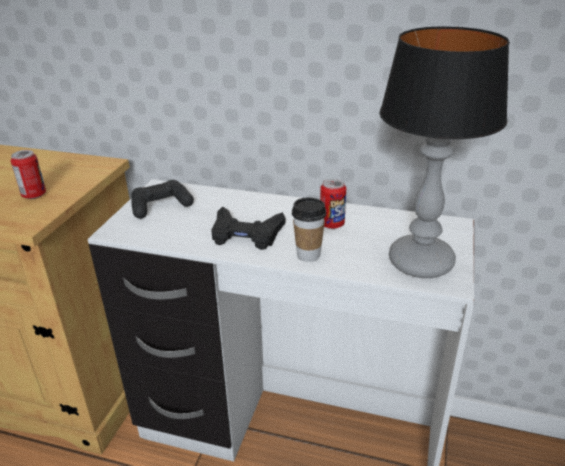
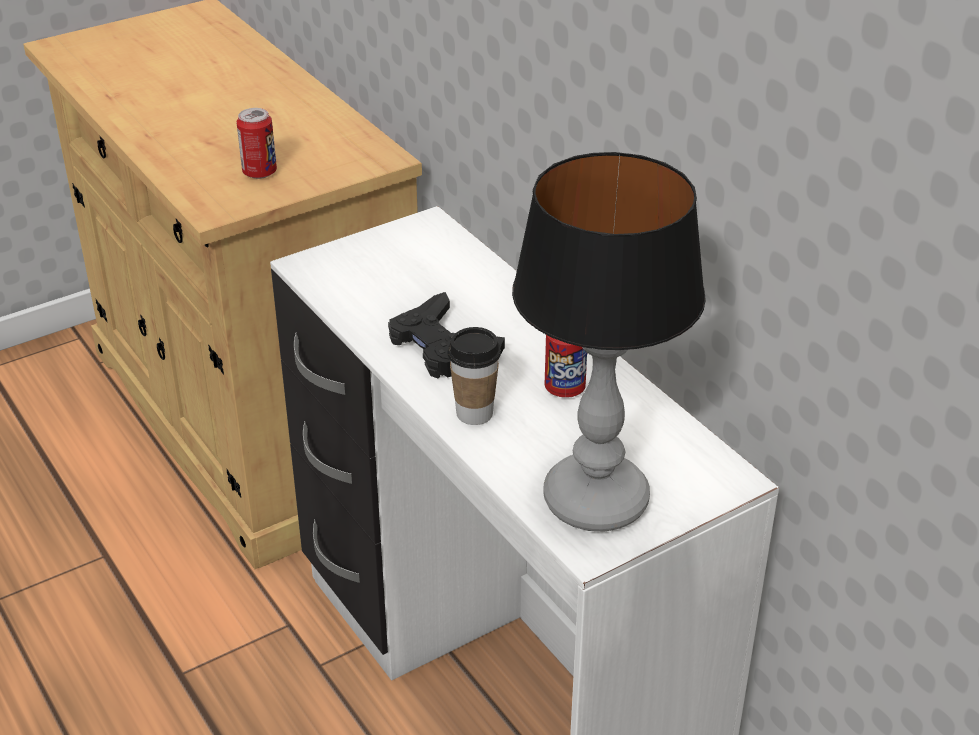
camera: 40 degrees right, 5 degrees up
black game controller [131,180,194,219] -> none

